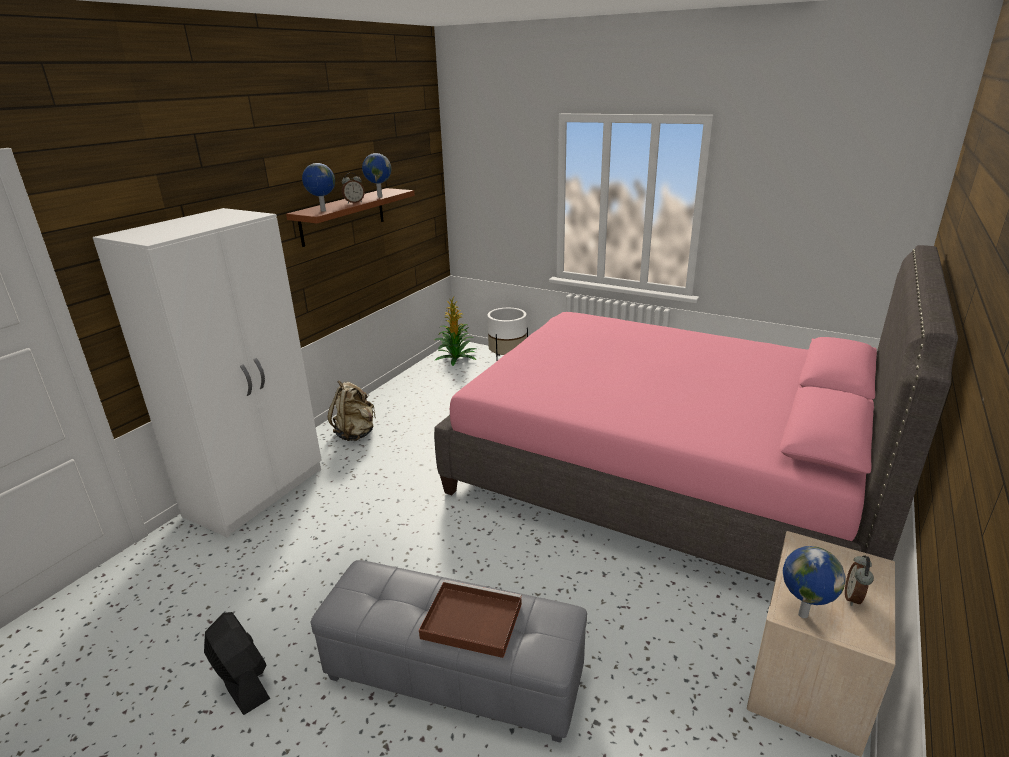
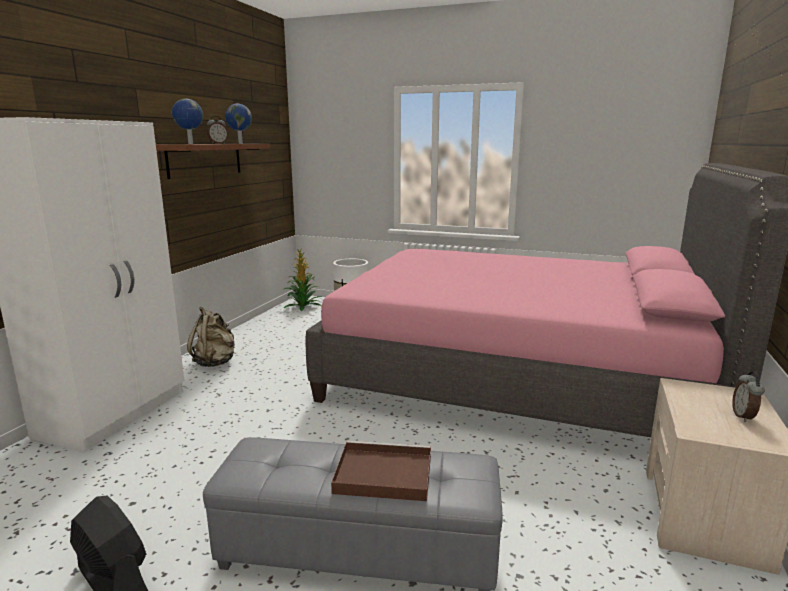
camera: 10 degrees left, 10 degrees down
globe [783,546,846,618] -> none

